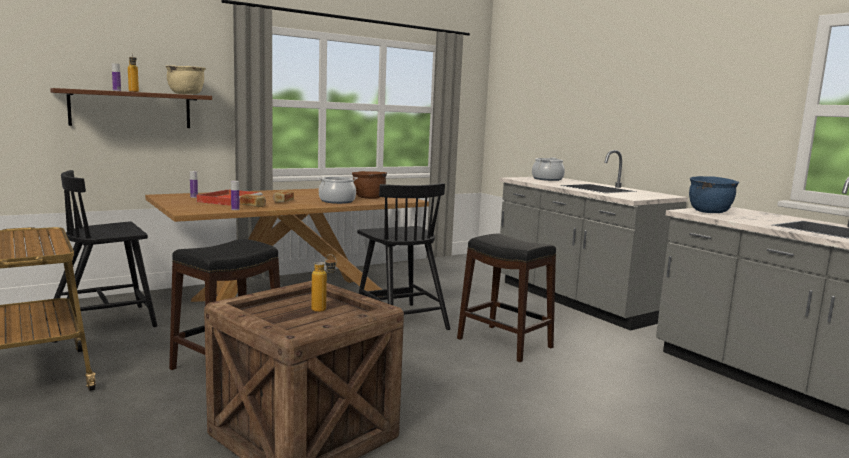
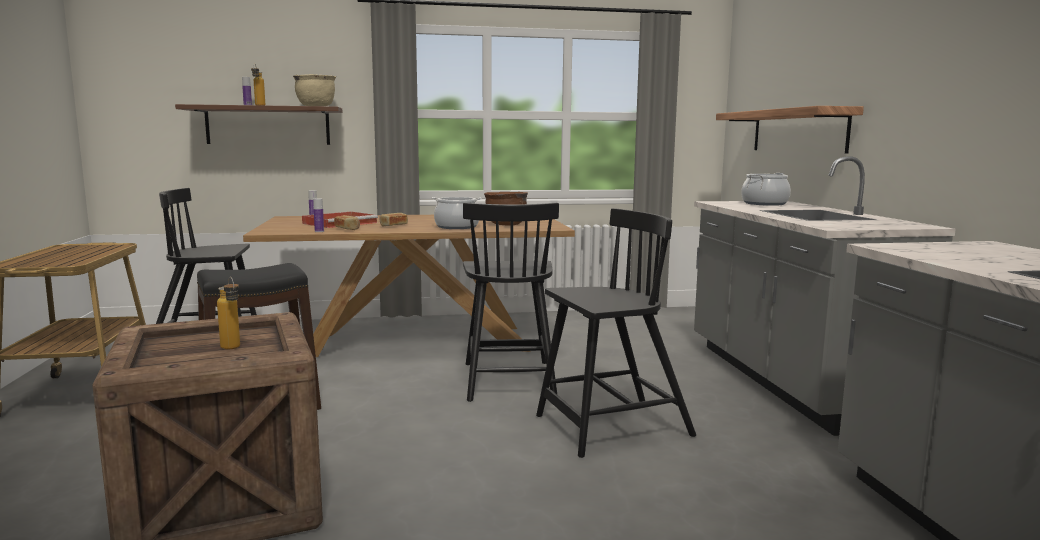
camera: 25 degrees right, 0 degrees up
black stool [457,234,556,362] -> black chair [536,208,696,458]
blue cooking pot [689,176,739,213] -> none
none -> shelf [716,106,864,154]

